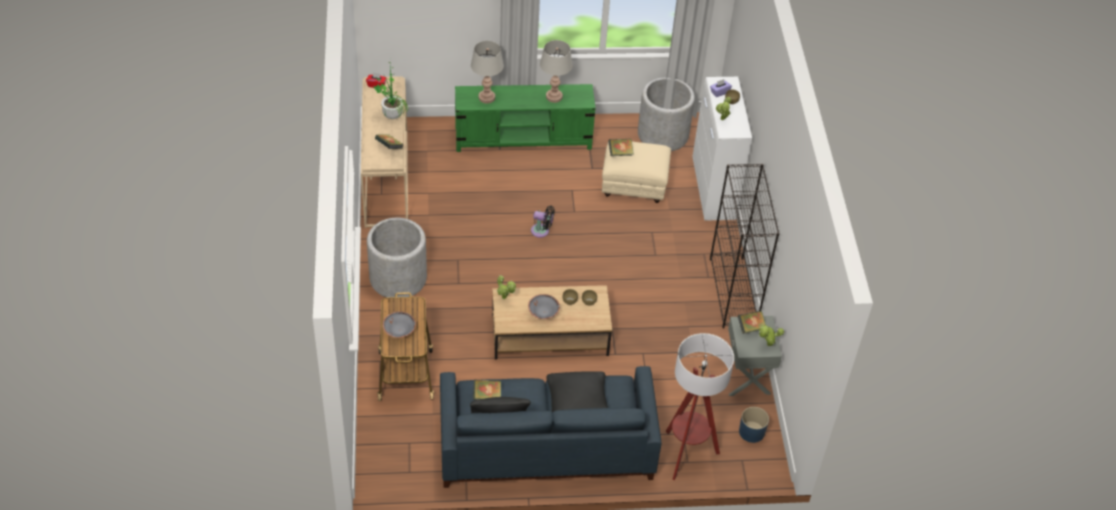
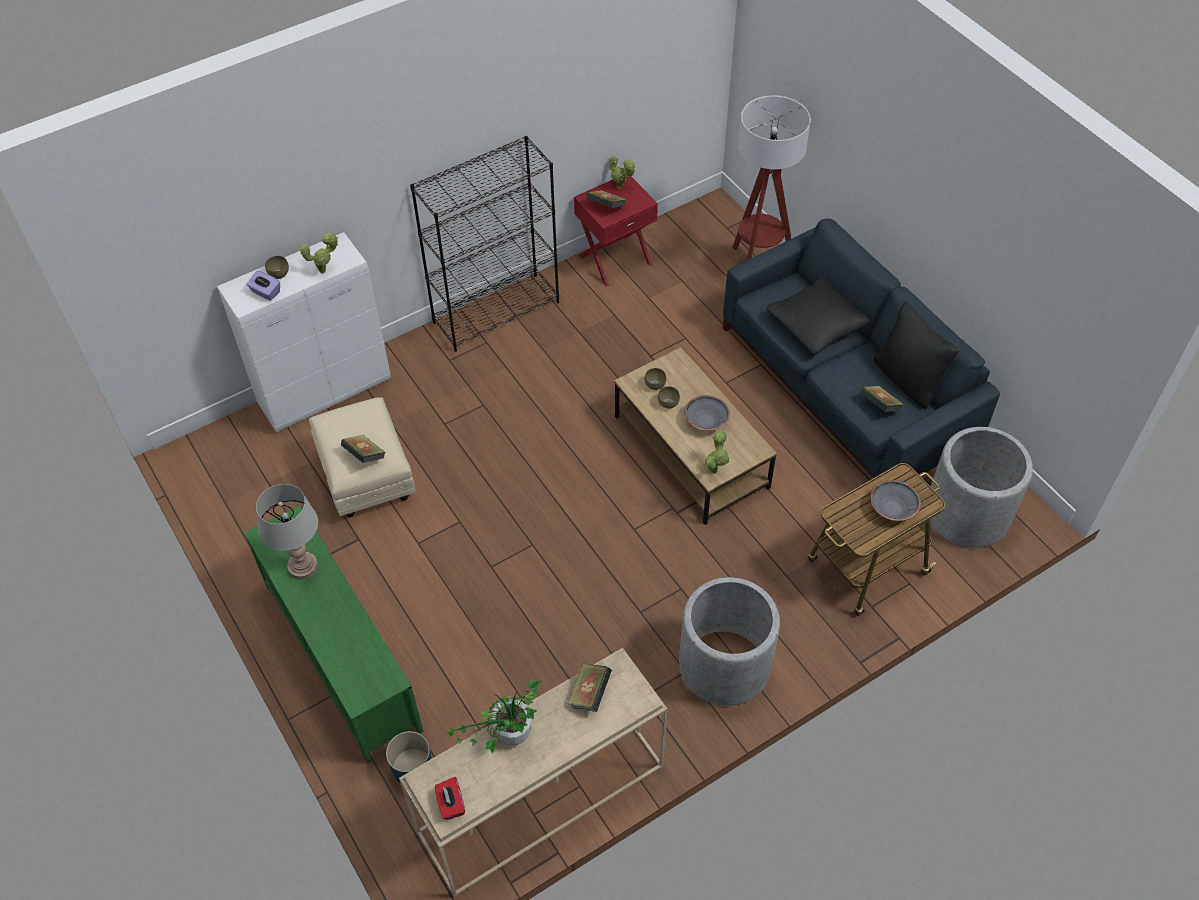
camera: 115 degrees left, 5 degrees up
grey table lamp [471,41,504,103] -> none
black fan [531,206,555,238] -> none
grey planter [638,77,695,151] -> grey planter moved to [926,427,1033,548]
grey nightstand [728,316,782,396] -> red nightstand [574,176,658,287]
blue planter [739,407,769,443] -> blue planter moved to [386,731,432,784]

